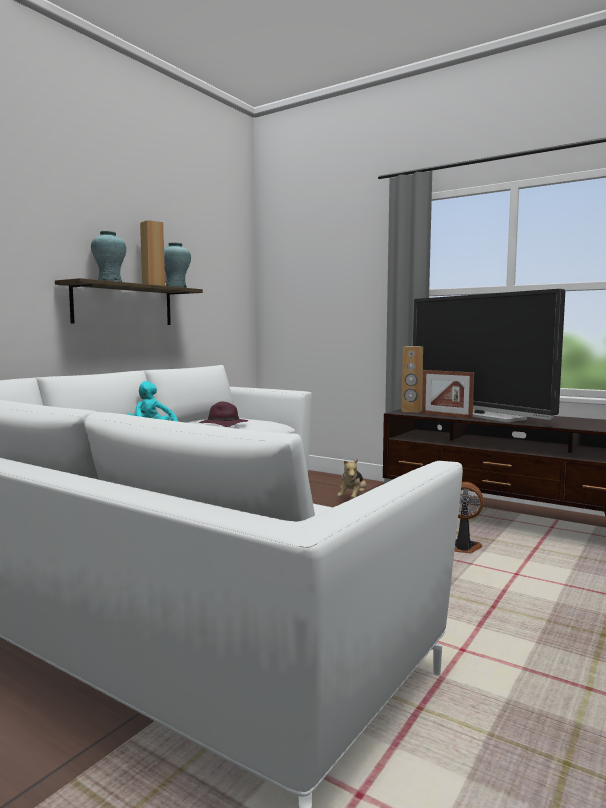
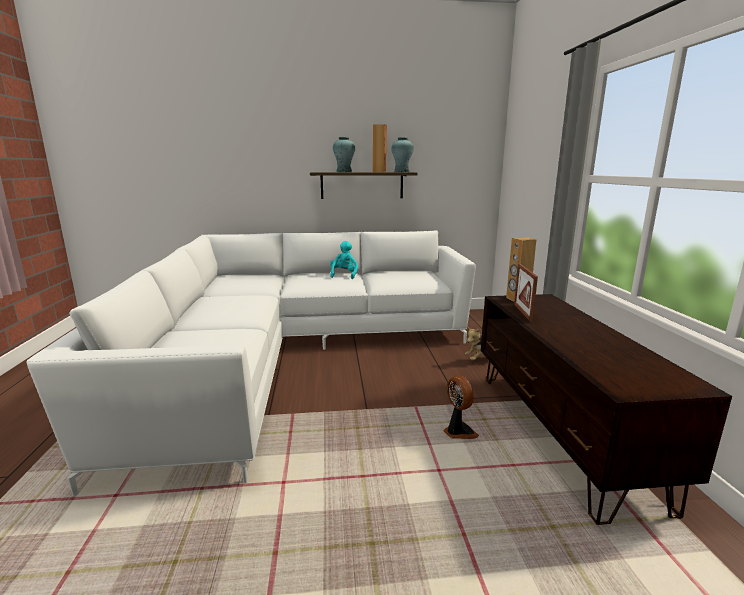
camera: 50 degrees right, 10 degrees up
purple hat [199,402,248,427] -> none
television [413,289,565,422] -> none

